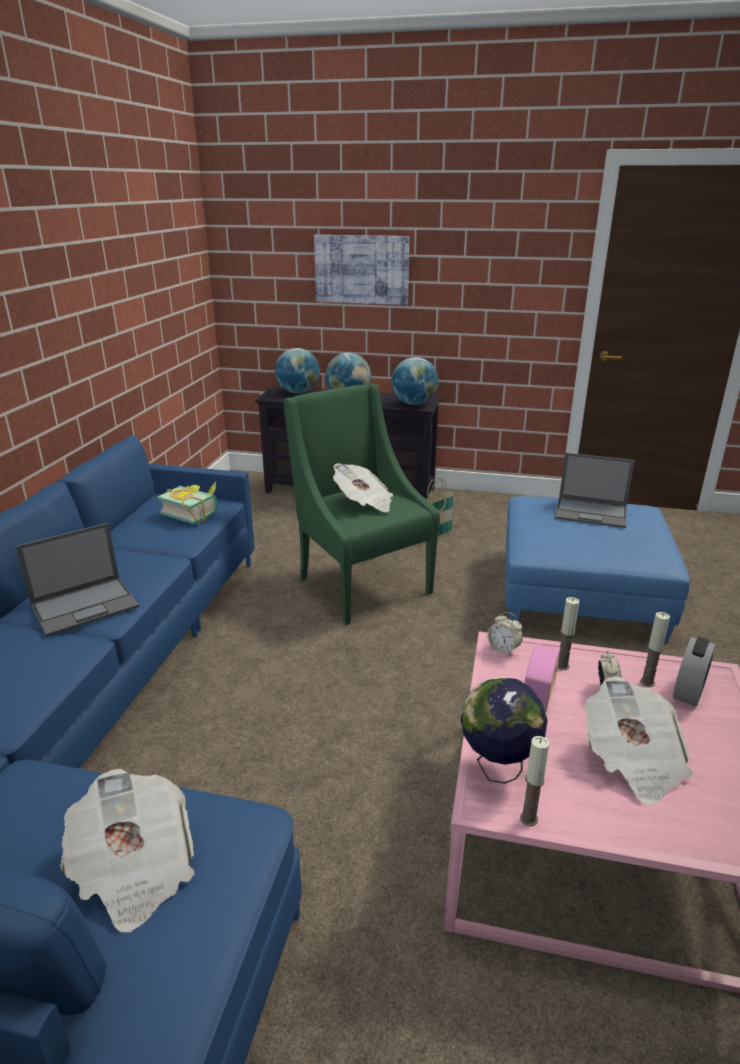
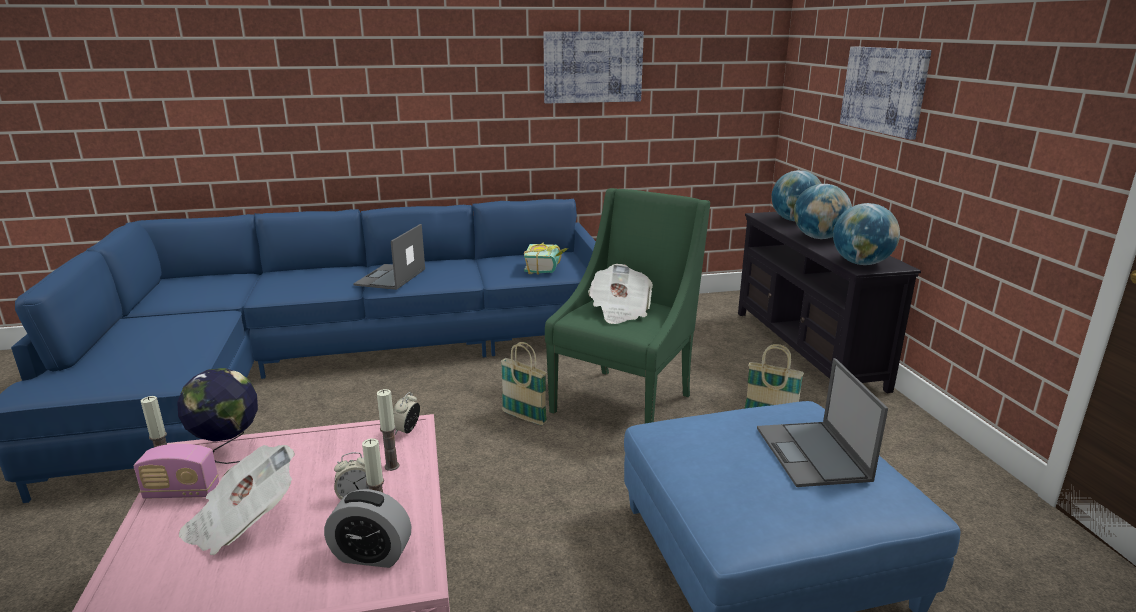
camera: 65 degrees right, 5 degrees down
laptop [16,523,139,637] -> laptop turned 75 degrees clockwise [353,224,425,290]
newspaper [60,768,194,932] -> none
radio [524,643,560,713] -> radio moved to [134,444,219,499]
none -> basket [501,342,547,425]
none -> picture [543,31,644,103]

